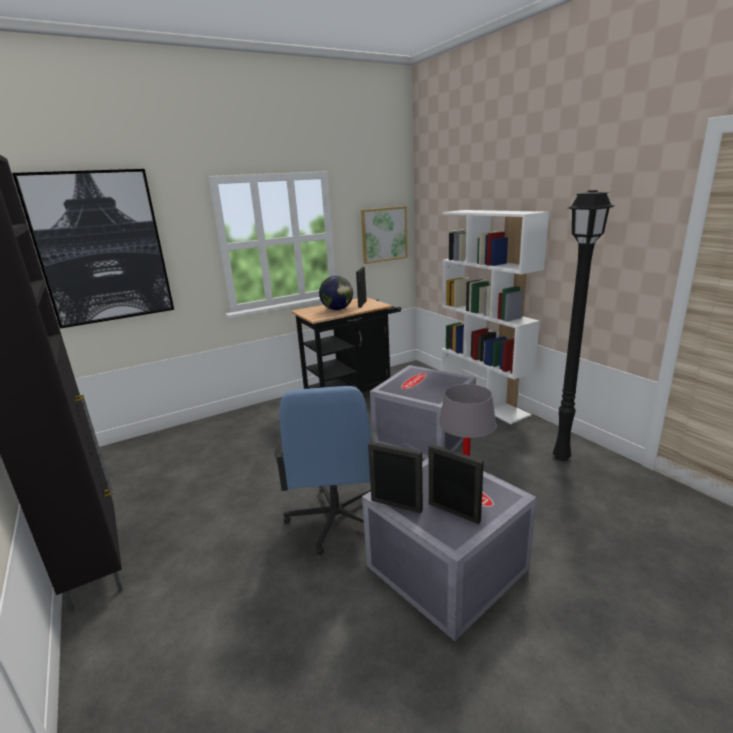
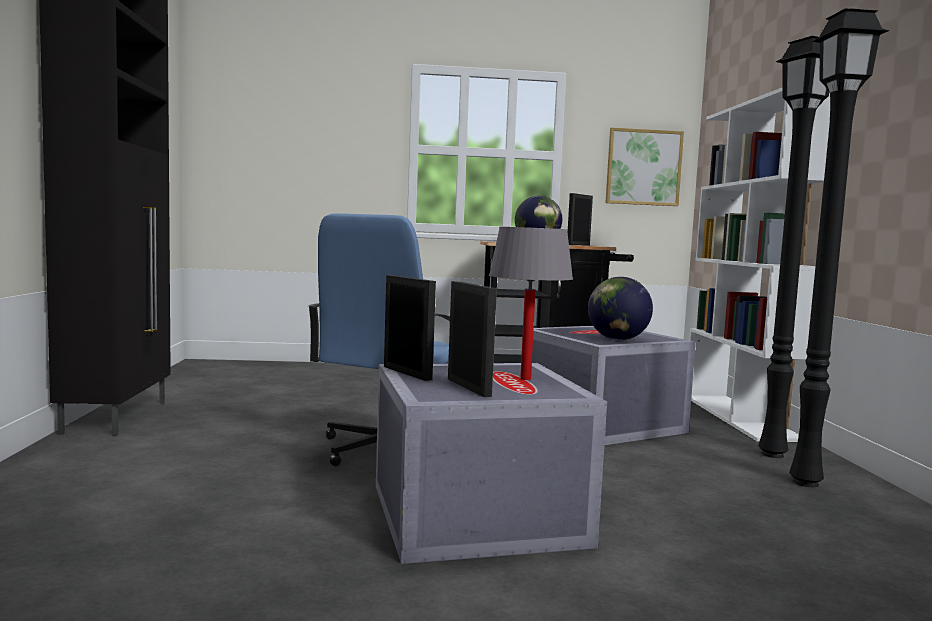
camera: 25 degrees right, 15 degrees down
picture [12,169,174,328] -> none
none -> globe [588,277,653,340]
none -> black floor lamp [758,36,829,458]

